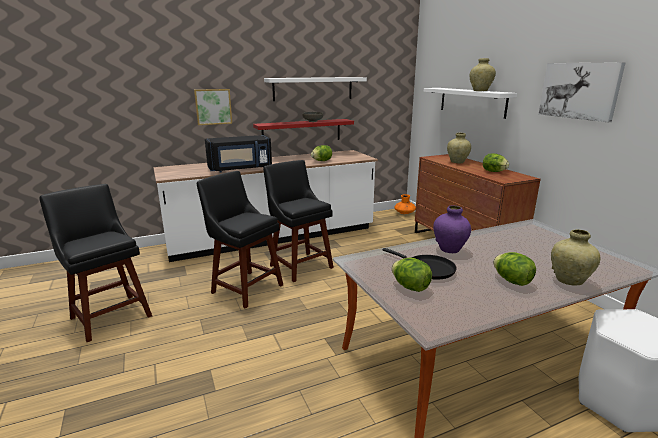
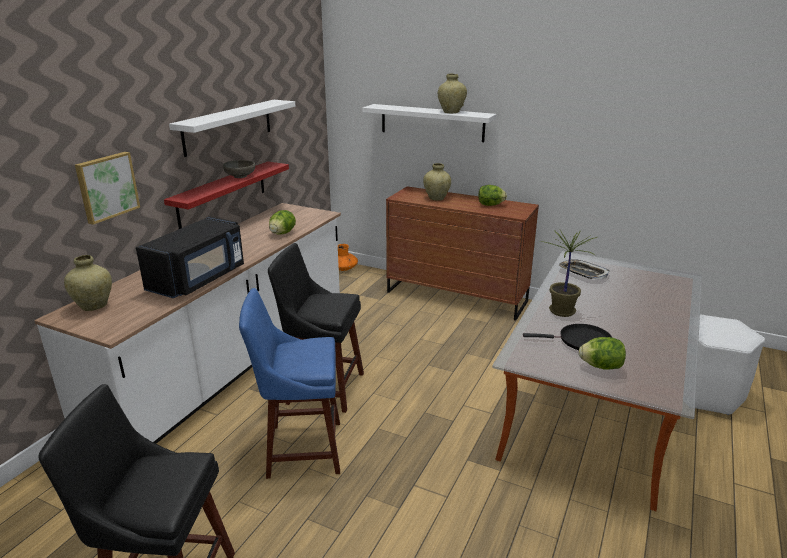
camera: 40 degrees left, 5 degrees up
black chair [197,171,283,309] -> blue chair [239,288,340,479]
purple vase [433,206,471,253] -> potted plant [540,230,597,317]
lettuce [493,252,536,286] -> none
picture [539,62,626,122] -> none
beige vase [551,229,600,286] -> beige vase moved to [64,255,112,311]
none -> tray [559,259,610,279]

